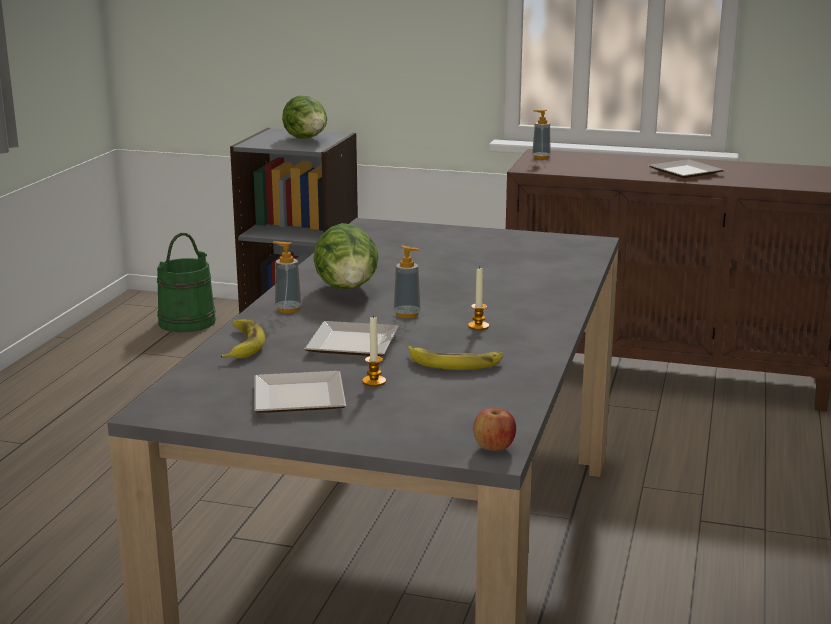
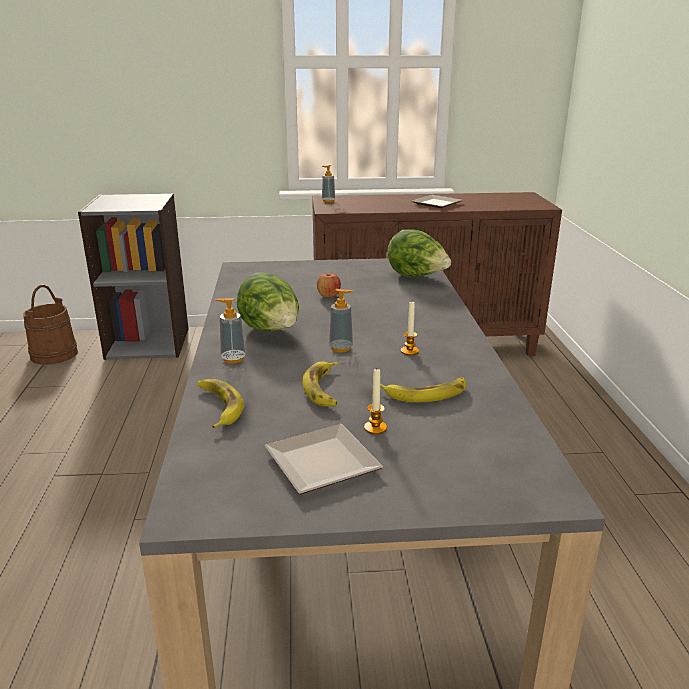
camera: 20 degrees left, 5 degrees up
green bucket [157,233,216,332] -> brown bucket [23,285,78,365]
lettuce [282,96,327,139] -> lettuce moved to [387,230,451,277]
plate [305,321,398,356] -> banana [302,362,338,406]
apple [473,408,516,451] -> apple moved to [317,273,341,297]

